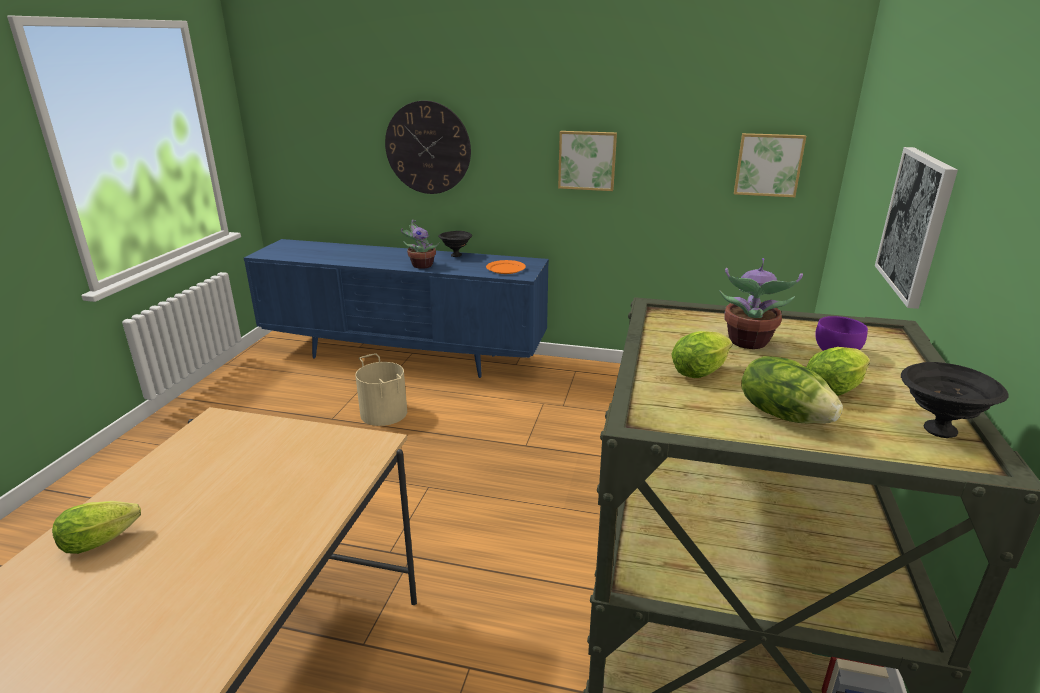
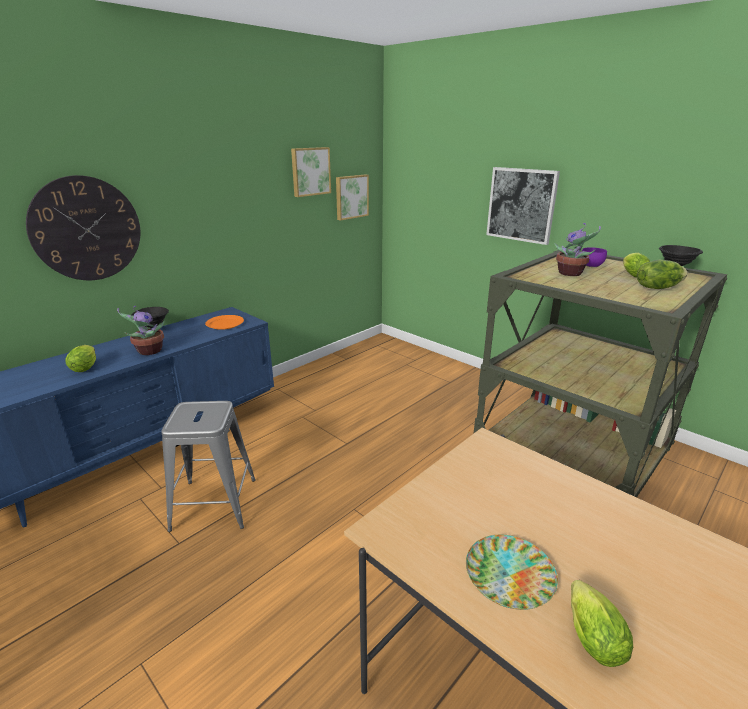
camera: 60 degrees left, 0 degrees up
beige bucket [355,353,407,426] -> grey stool [161,401,256,532]
picture [558,131,617,191] -> picture moved to [291,147,331,197]
lettuce [671,331,732,378] -> lettuce moved to [66,345,96,372]
none -> plate [466,535,558,610]

